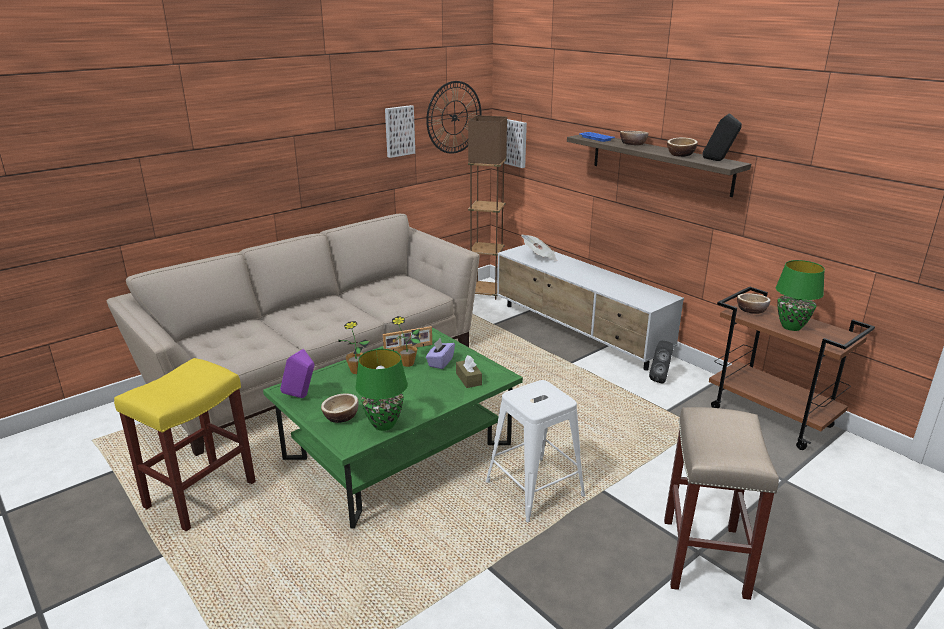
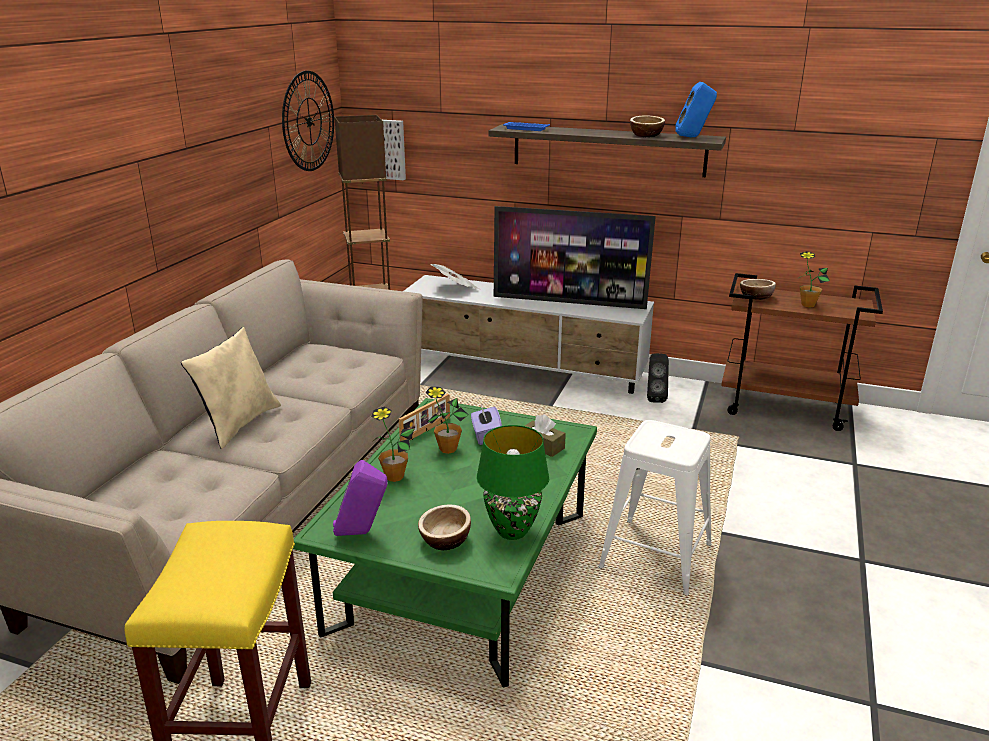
camera: 30 degrees left, 0 degrees up
picture [385,105,415,158] -> none
bowl [620,131,649,145] -> none
beige stool [664,407,779,600] -> none
black speaker [703,113,742,161] -> blue speaker [675,82,717,137]
green table lamp [776,260,825,331] -> potted plant [799,251,830,307]
none -> beige pillow [181,327,281,449]
none -> television [494,206,656,309]

